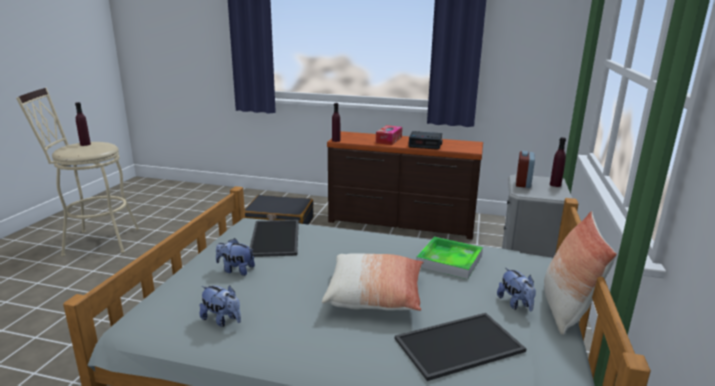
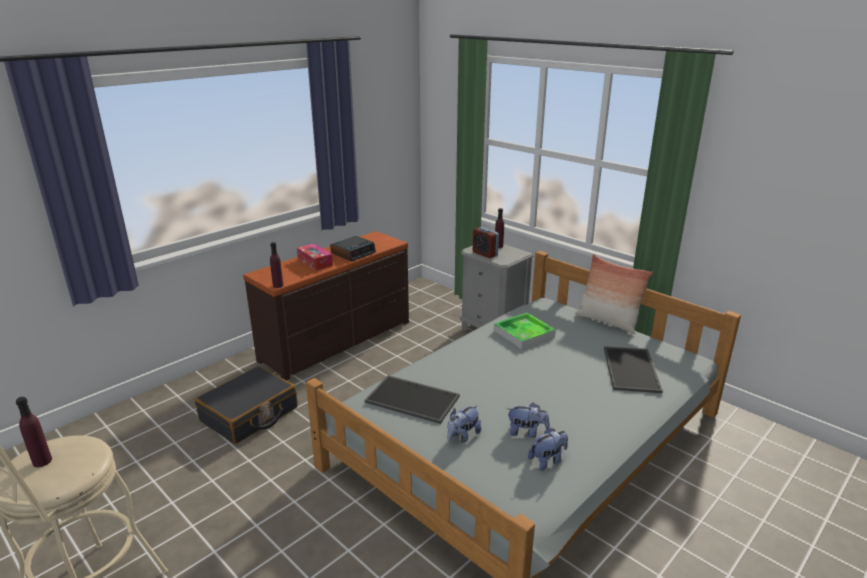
camera: 60 degrees left, 5 degrees up
pillow [322,253,424,311] -> none
plush toy [497,268,536,311] -> plush toy moved to [507,403,550,438]

